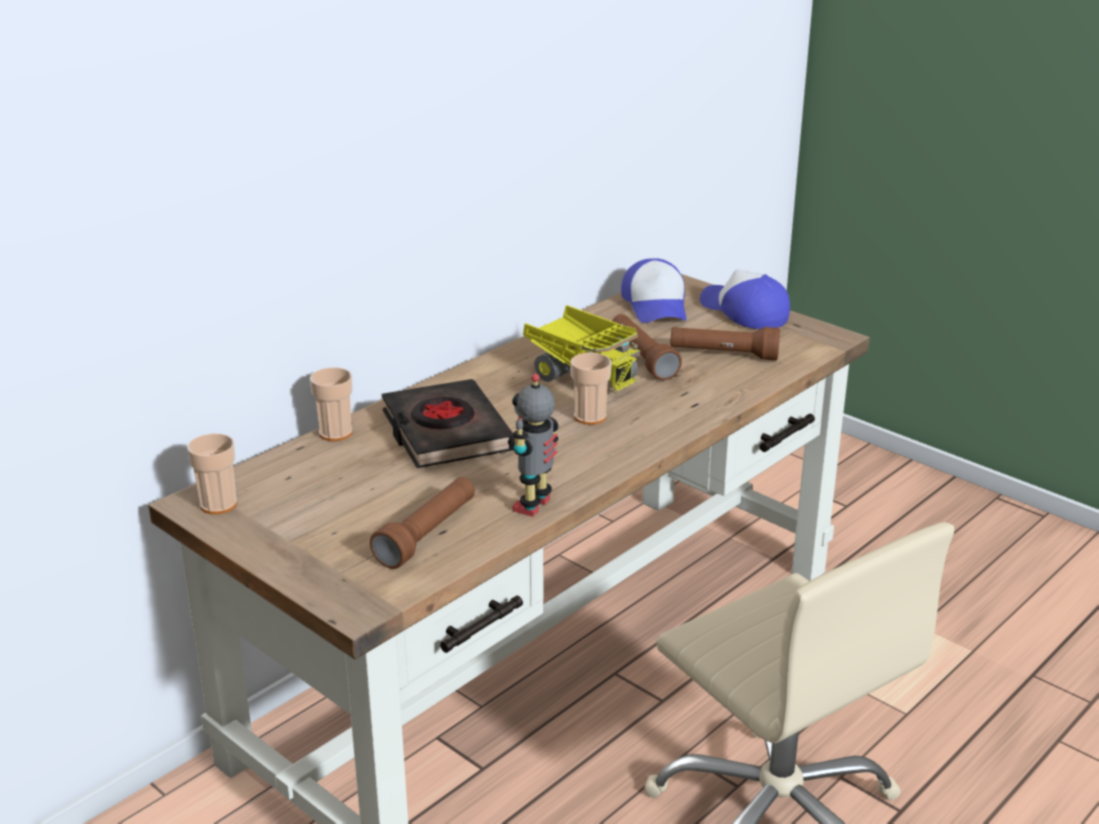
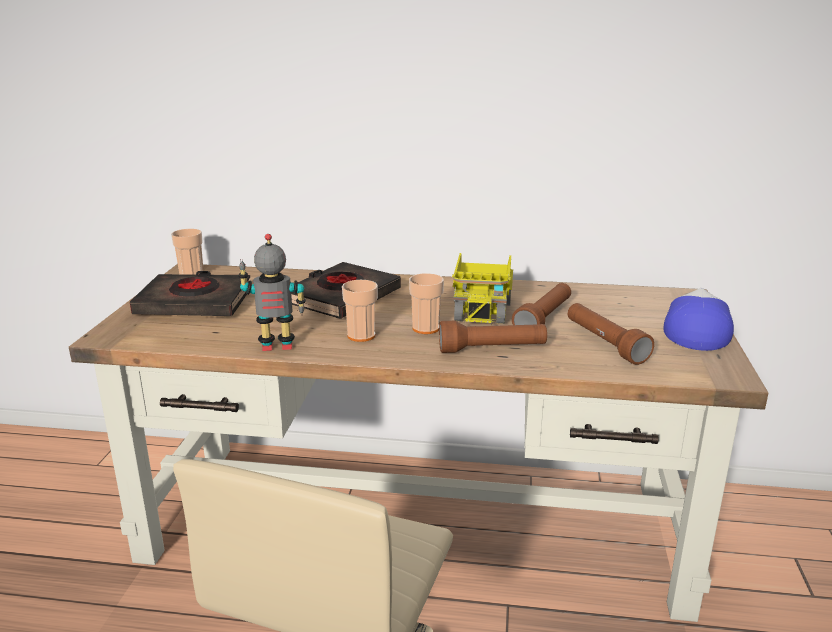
camera: 55 degrees right, 5 degrees down
cup [310,368,353,441] -> cup moved to [342,280,378,342]
brown flashlight [370,477,475,569] -> brown flashlight moved to [439,321,547,353]
cap [621,258,686,323] -> none
none -> black book [130,271,250,316]

